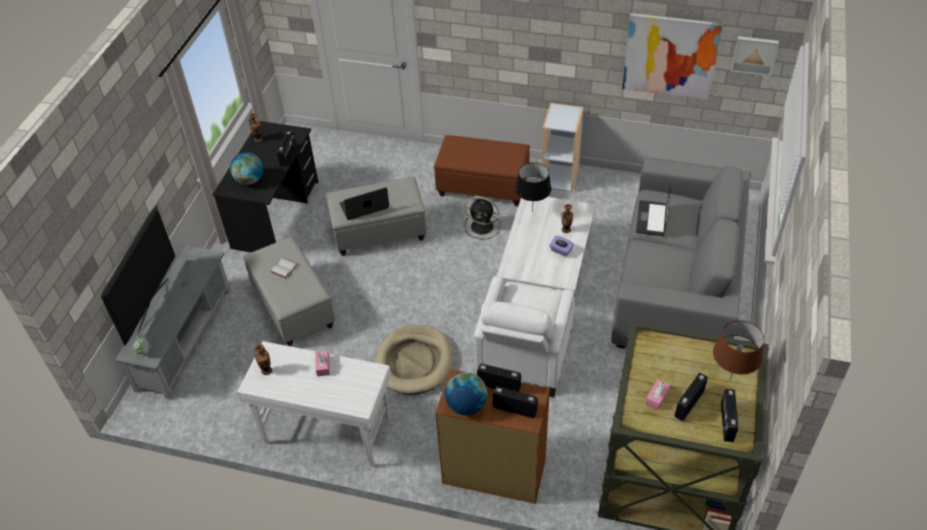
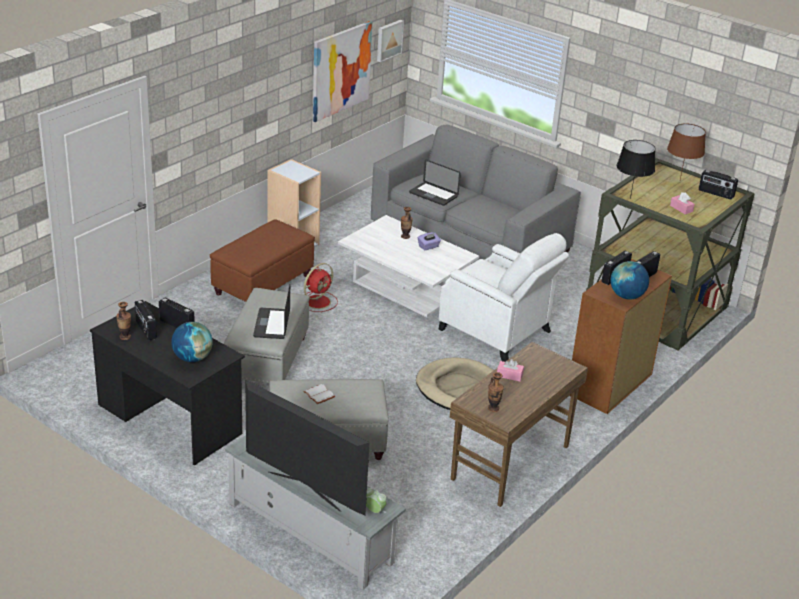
camera: 70 degrees left, 15 degrees down
white console table [237,341,391,467] -> brown console table [450,342,588,507]
black fan [464,196,501,239] -> red fan [304,263,338,312]
black table lamp [515,162,551,212] -> black table lamp moved to [617,140,655,199]
radio [674,373,708,421] -> radio moved to [135,300,157,341]

